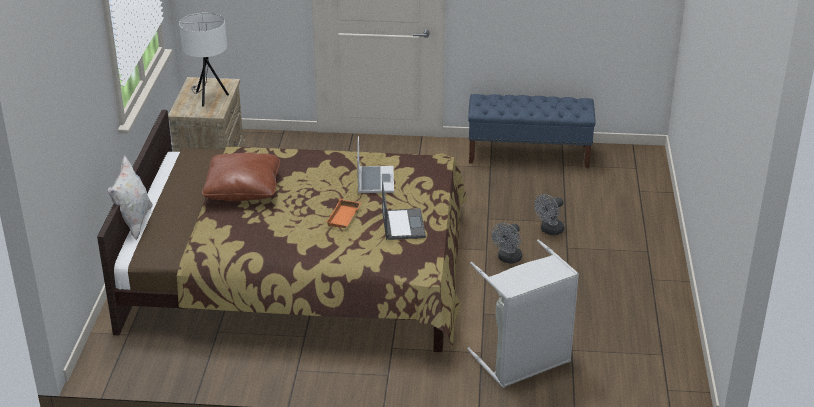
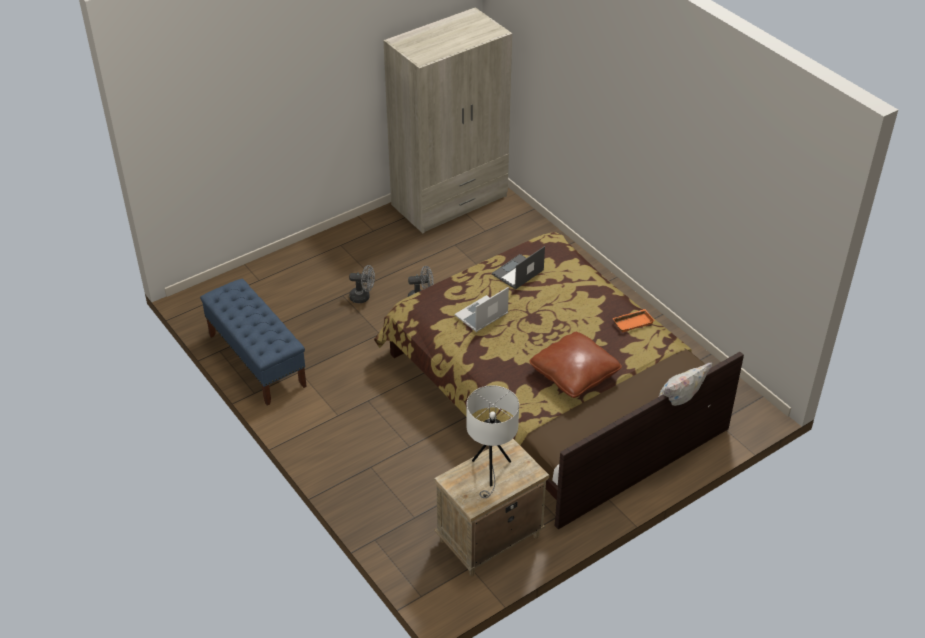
camera: 130 degrees left, 10 degrees up
orange tray [326,199,361,228] -> orange tray moved to [612,309,655,333]
grey laundry basket [467,239,579,388] -> none
none -> beige wardrobe [383,7,512,233]

